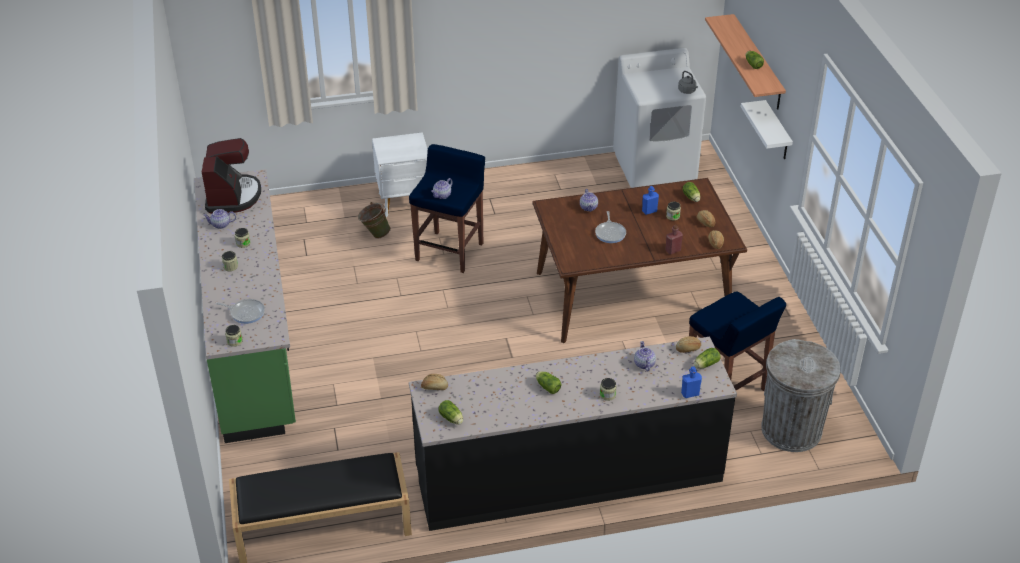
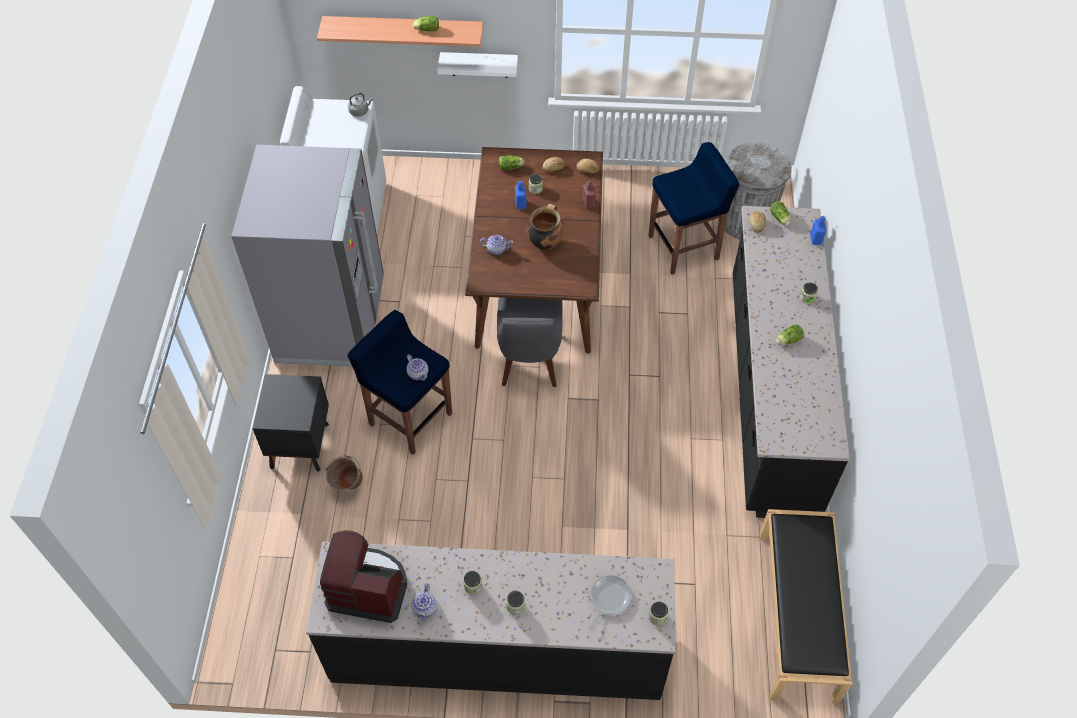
camera: 75 degrees left, 15 degrees up
green counter [194,169,296,443] -> black counter [306,542,676,700]
white nightstand [372,132,428,217] -> black nightstand [253,374,329,472]
bread [421,374,448,390] -> none
lettuce [438,400,463,425] -> none
frying pan [595,211,626,243] -> cooking pot [527,203,564,251]
teapot [634,341,656,371] -> none
none -> grey fridge [231,145,384,367]
none -> grey chair [497,297,563,387]

